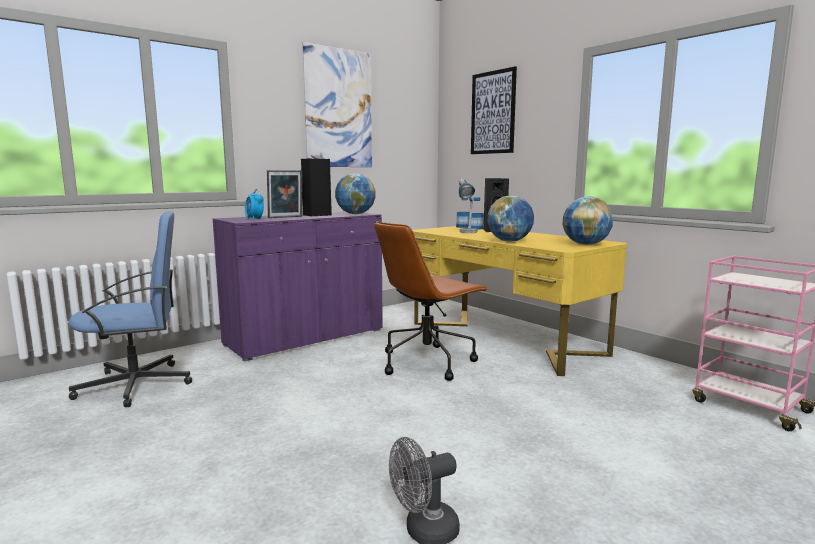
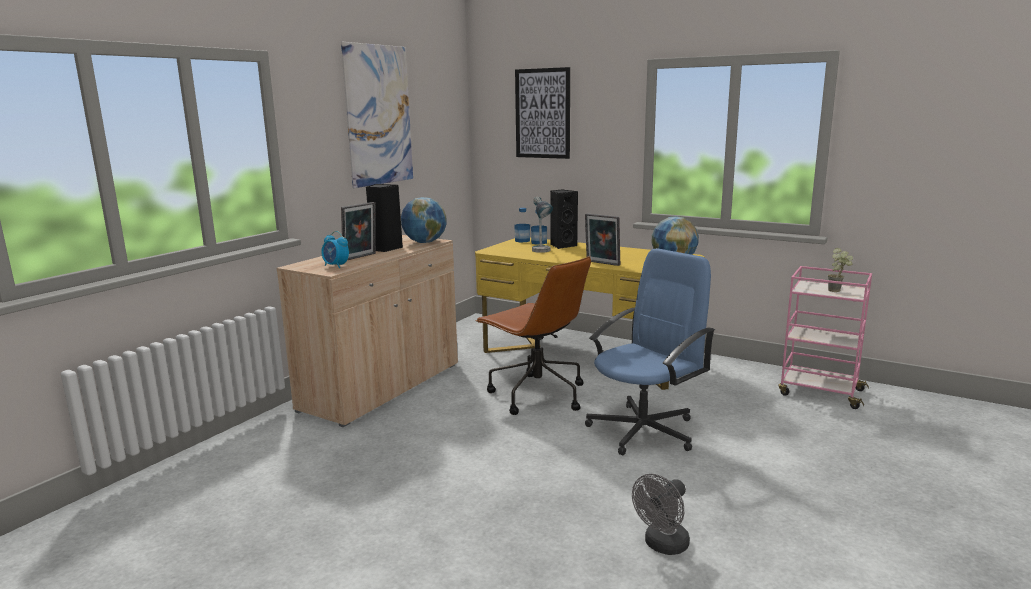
camera: 20 degrees left, 5 degrees up
blue office chair [68,211,192,407] -> blue office chair moved to [585,248,715,455]
purple cabinet [212,212,383,362] -> beige cabinet [277,235,458,427]
brown office chair [374,222,488,381] -> brown office chair turned 75 degrees counterclockwise [475,256,591,415]
globe [488,195,534,242] -> picture frame [585,214,620,266]
none -> potted plant [828,248,853,292]

